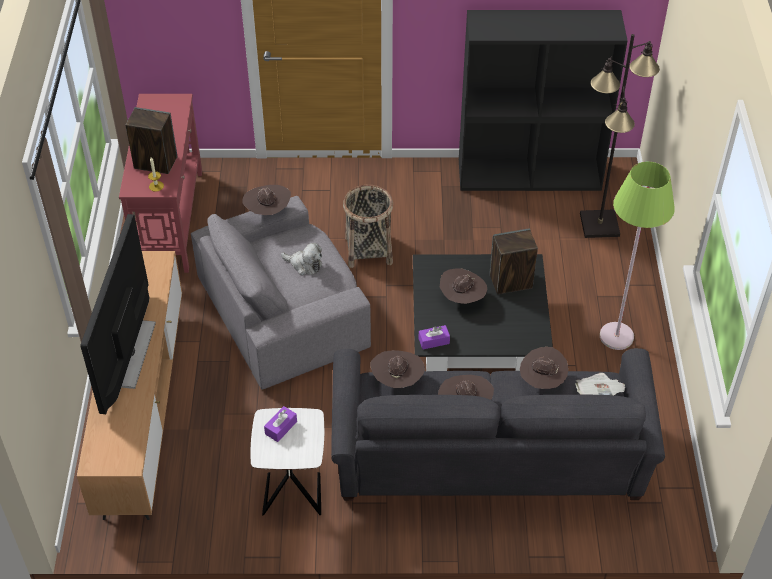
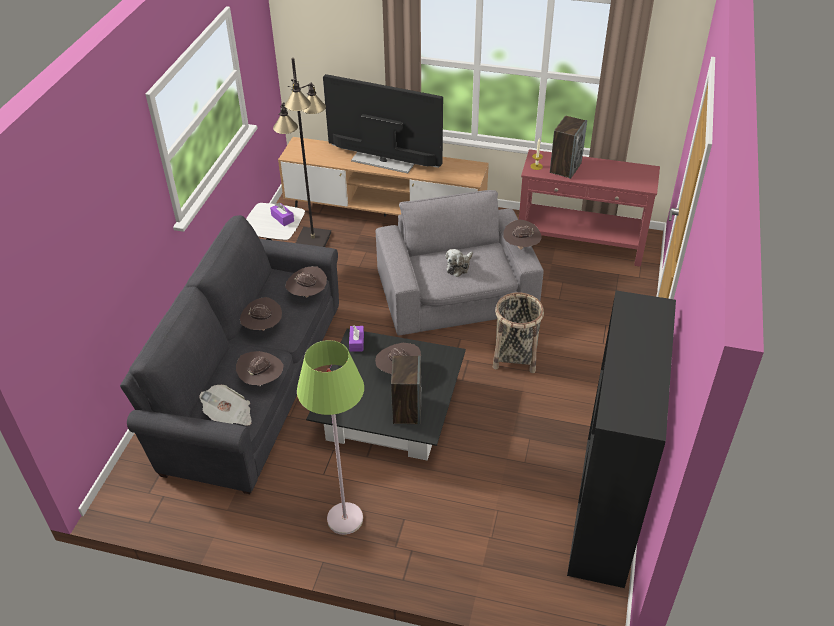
camera: 105 degrees right, 5 degrees down
black floor lamp [580,34,660,238] -> black floor lamp moved to [273,58,331,247]

